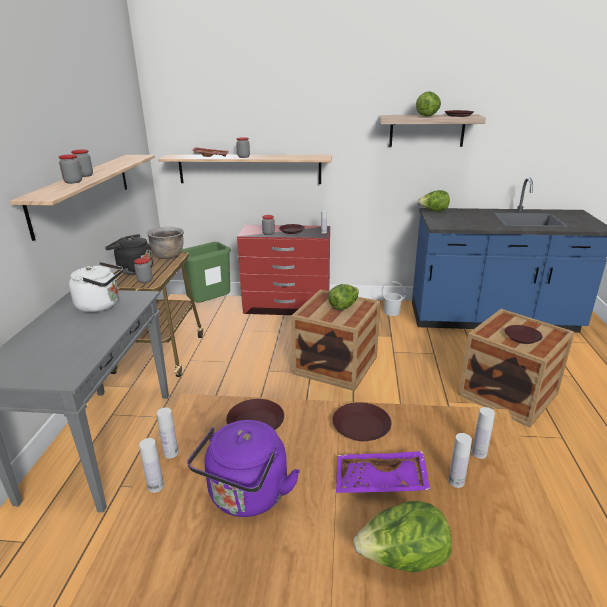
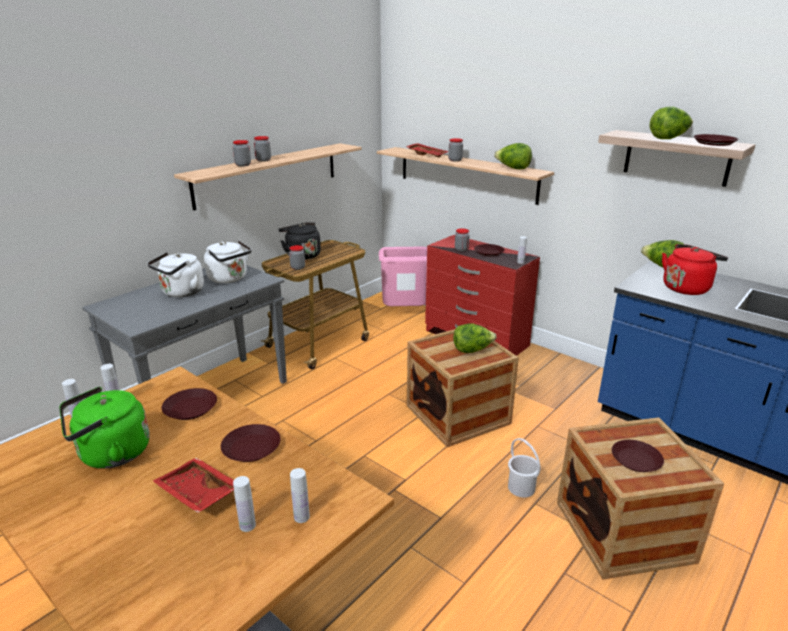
camera: 35 degrees right, 0 degrees up
brown cooking pot [147,227,184,259] -> none
green trash can [181,242,231,302] -> pink trash can [379,247,427,306]
purple kettle [187,420,300,517] -> green kettle [59,387,149,469]
purple tray [336,451,430,493] -> red tray [153,458,234,513]
lettuce [353,501,452,573] -> lettuce moved to [494,143,532,169]
white bucket [381,281,406,316] -> white bucket moved to [508,438,541,497]
none -> white kettle [147,252,204,297]
none -> red kettle [662,244,728,295]

